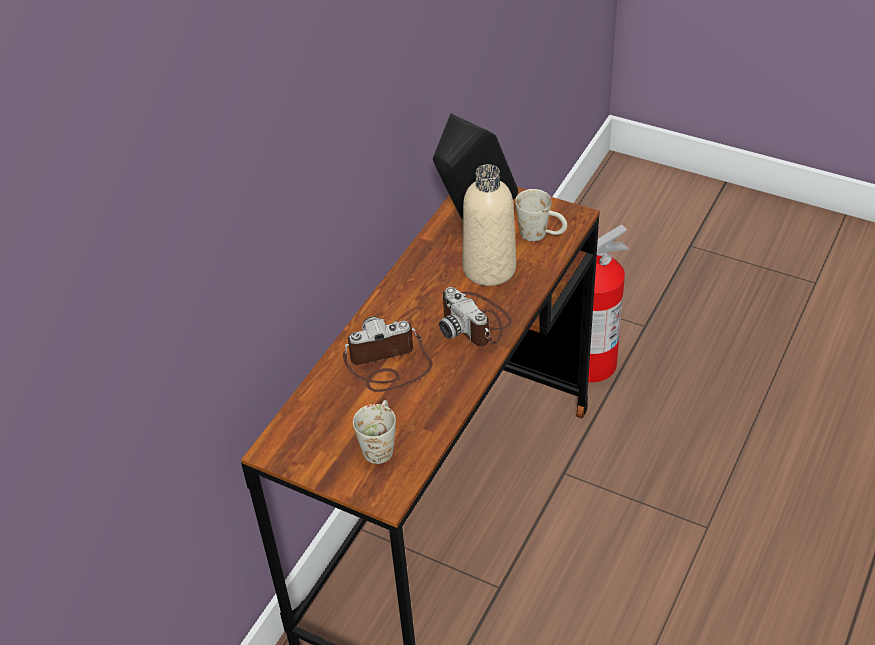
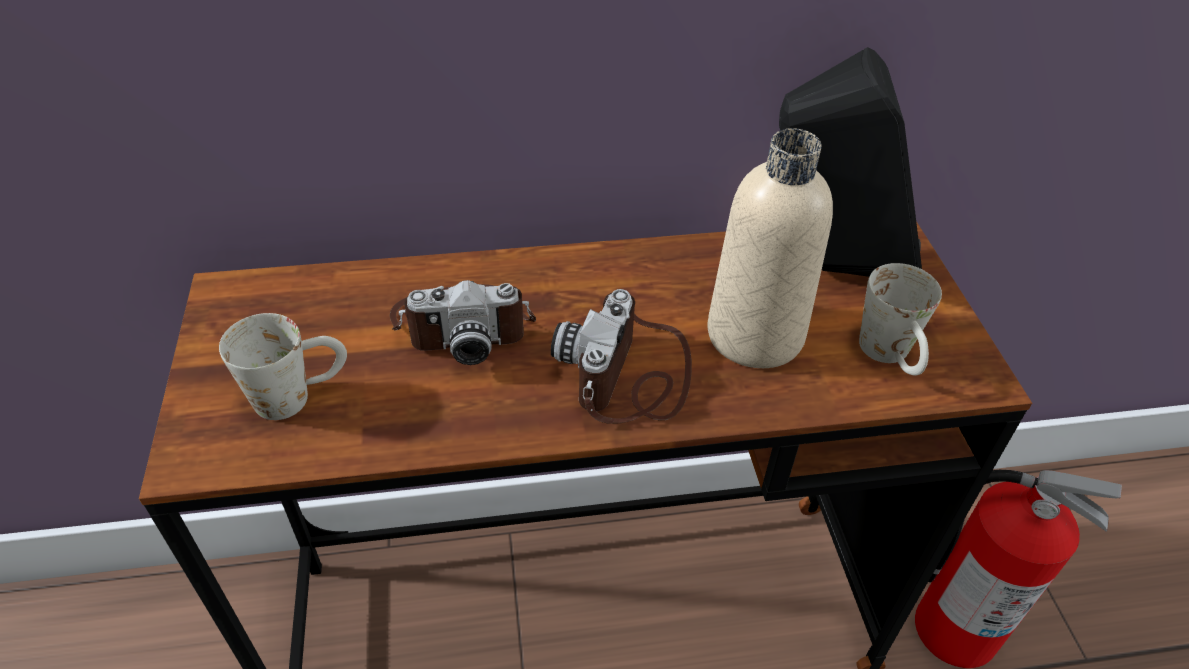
camera: 50 degrees right, 0 degrees up
camera [343,316,433,392] -> camera turned 135 degrees clockwise [390,280,536,365]

